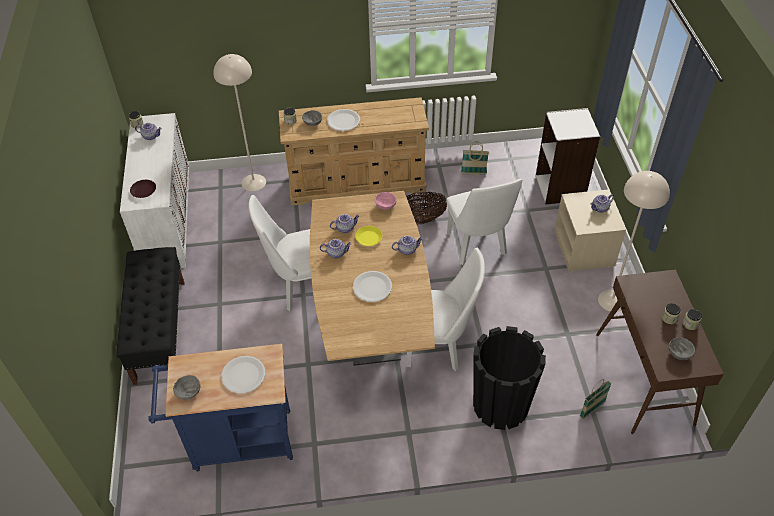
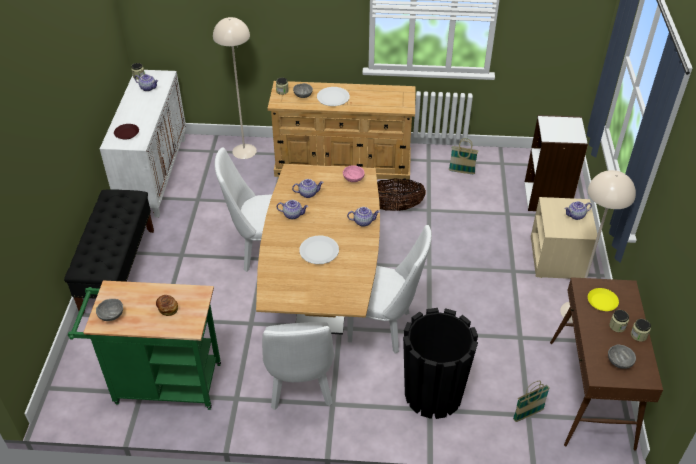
camera: 10 degrees right, 5 degrees down
blue cart [148,344,293,472] -> green cart [68,280,221,410]
white plate [221,356,265,394] -> bread [156,295,178,316]
yellow plate [355,226,382,246] -> yellow plate moved to [588,288,619,311]
white chair [446,179,522,265] -> white chair moved to [262,322,334,410]

